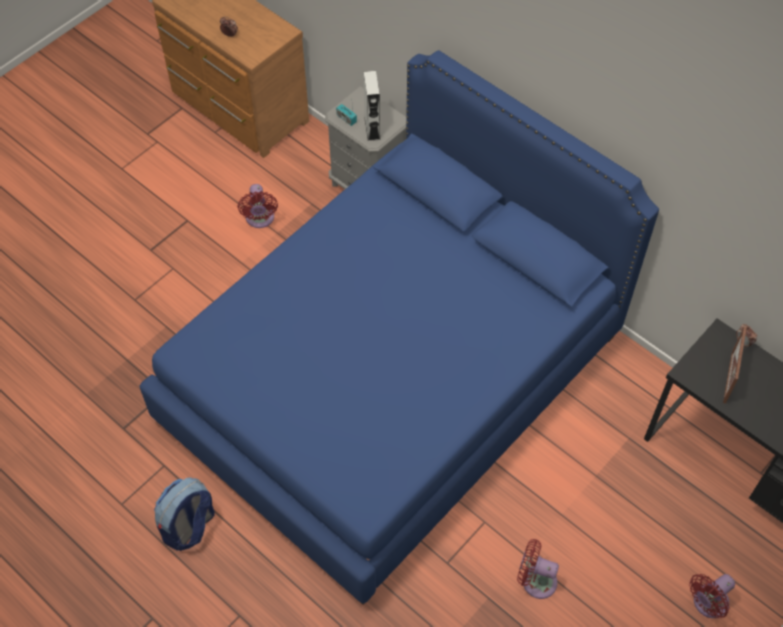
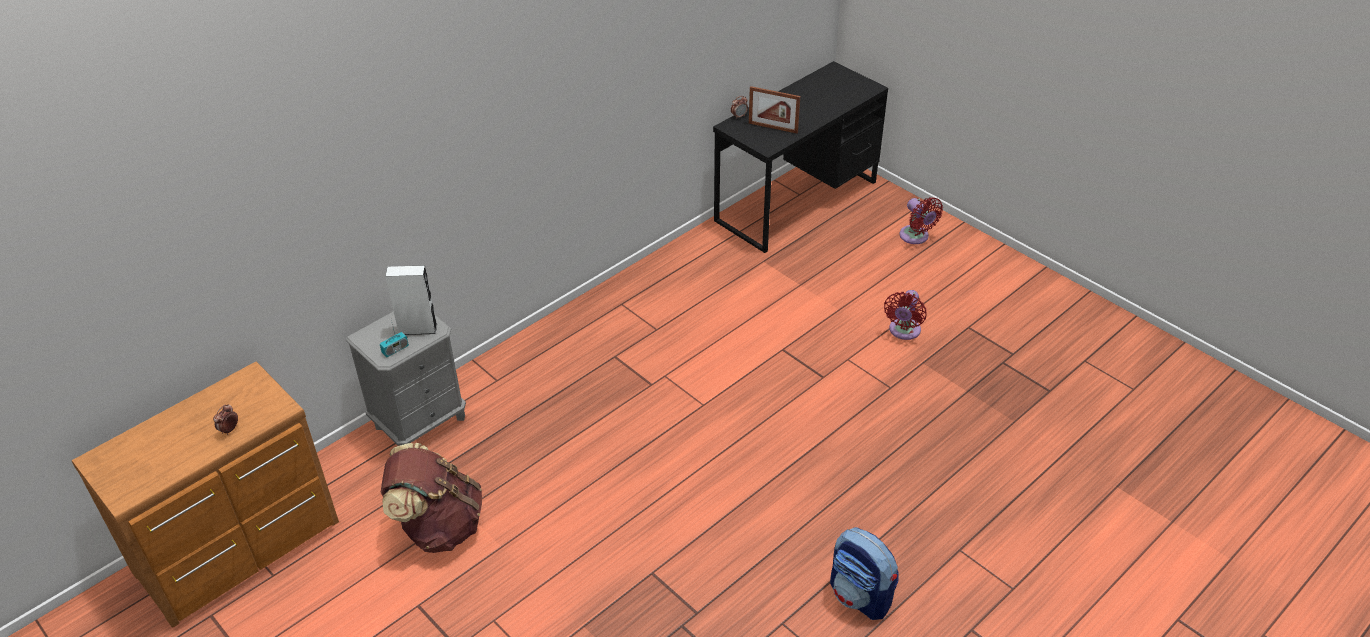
camera: 85 degrees left, 15 degrees down
blue bed [139,50,659,605] -> none
red fan [238,184,278,228] -> brown backpack [381,443,482,553]

